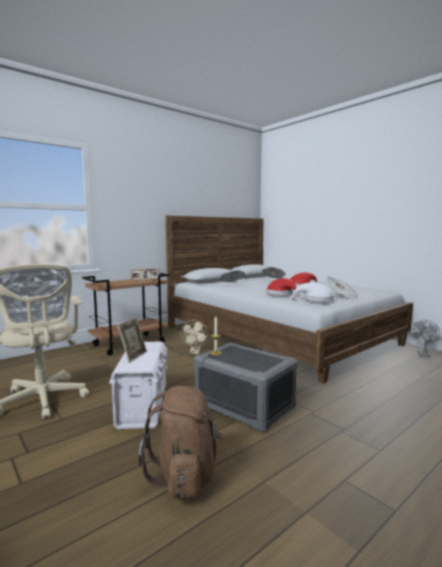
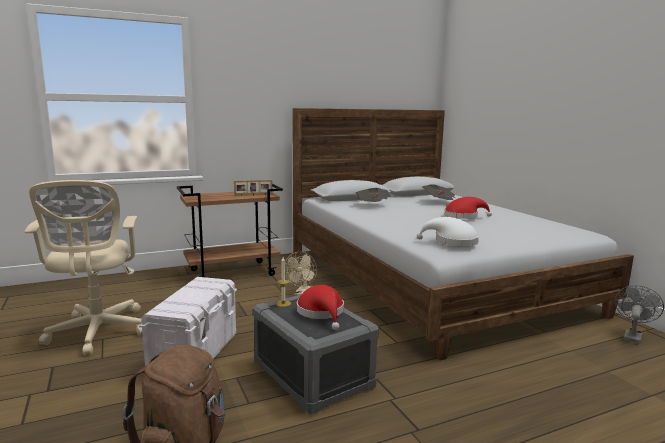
camera: 15 degrees right, 5 degrees up
picture frame [117,318,147,363] -> none
red hat [266,278,299,297] -> red hat moved to [297,285,344,330]
newspaper [325,276,358,299] -> none

